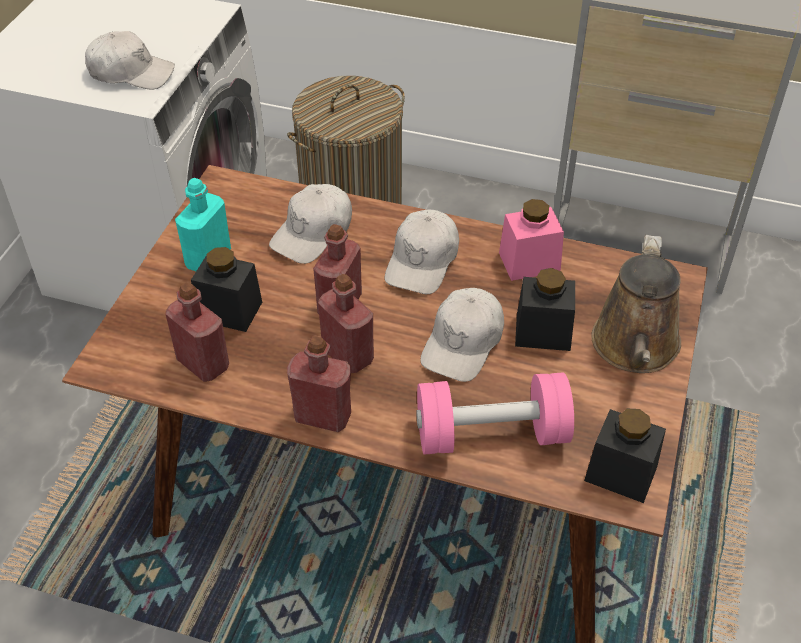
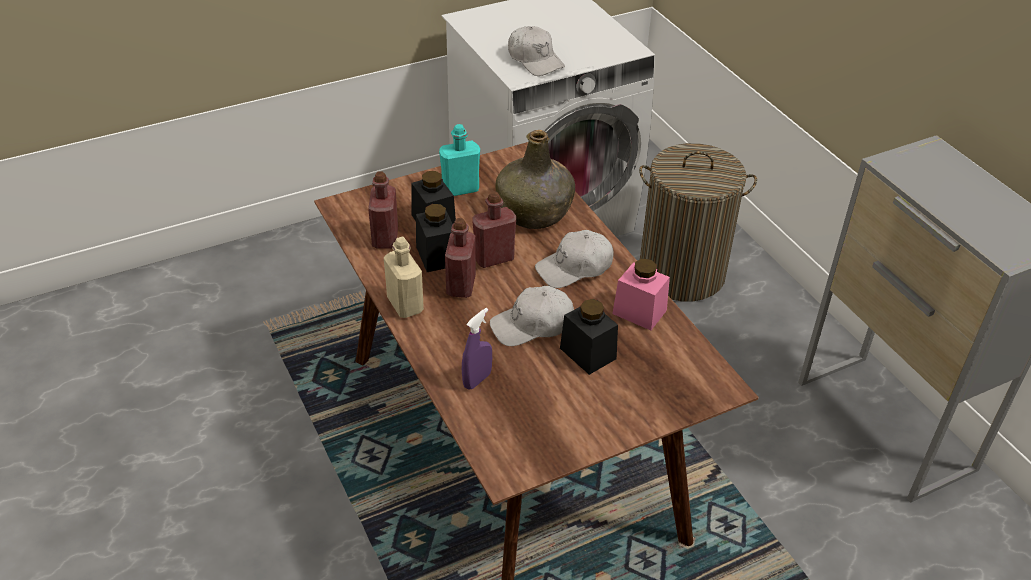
camera: 45 degrees right, 5 degrees down
white cap [269,184,352,264] -> green bottle [495,130,575,229]
red bottle [287,335,351,432] -> beige bottle [384,237,424,318]
pink dumbbell [416,372,574,454] -> purple spray bottle [462,308,492,390]
black jar [584,409,666,503] -> black jar moved to [416,204,452,272]
brown watering can [591,235,681,373] -> none

